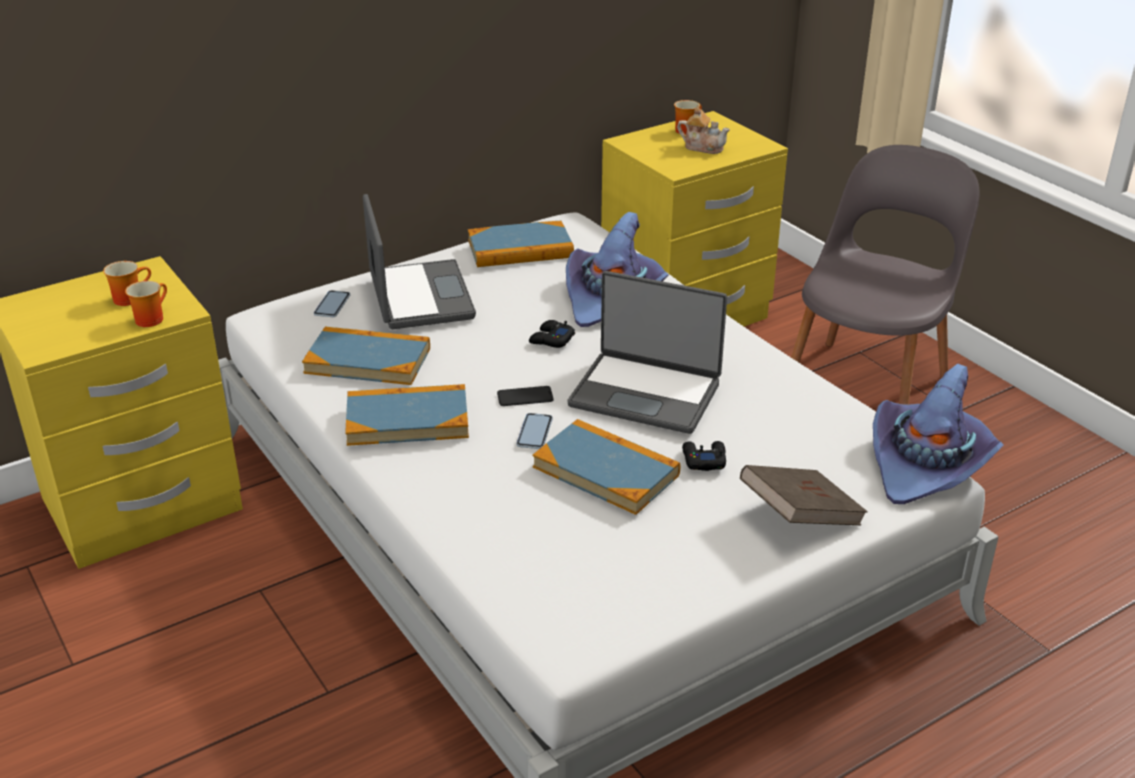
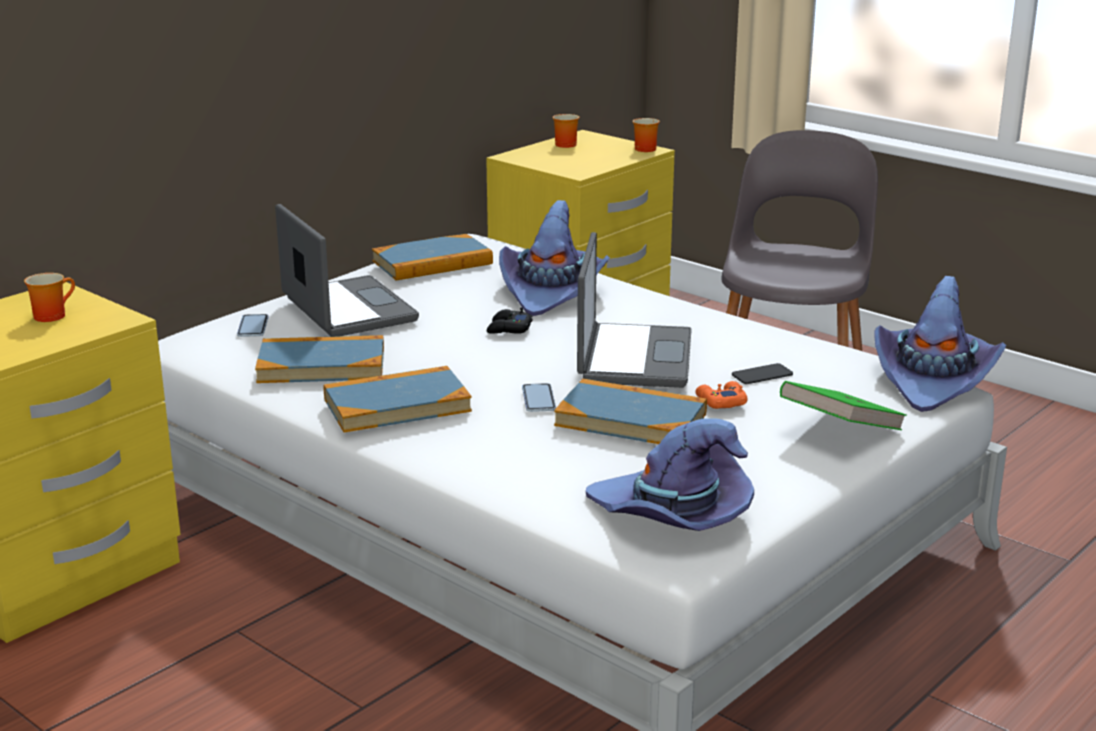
camera: 15 degrees left, 10 degrees down
mug [125,281,167,327] -> mug moved to [633,118,660,152]
phone [497,386,553,406] -> phone moved to [732,363,793,384]
laptop [568,271,727,434] -> laptop turned 90 degrees counterclockwise [577,232,692,388]
teapot [677,107,730,154] -> none
black game controller [682,441,726,471] -> orange game controller [696,381,748,409]
brown book [740,465,868,525] -> green book [780,381,907,430]
none -> purple hat [586,419,754,531]

